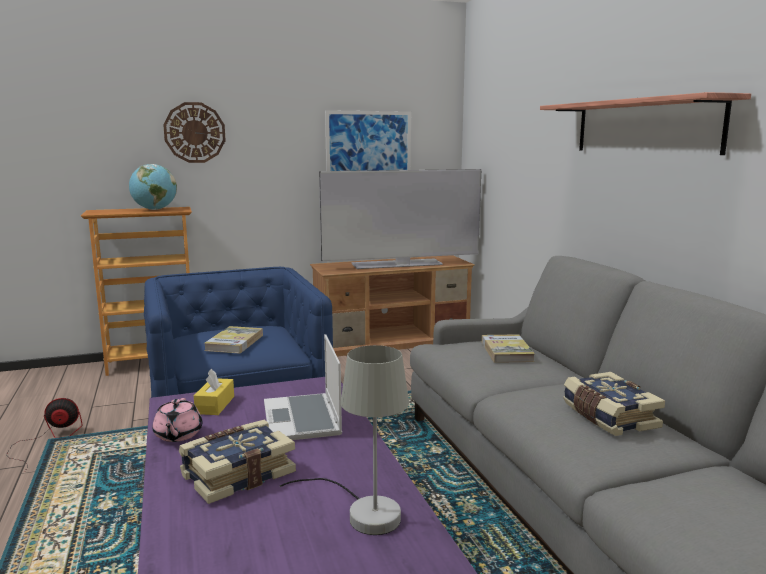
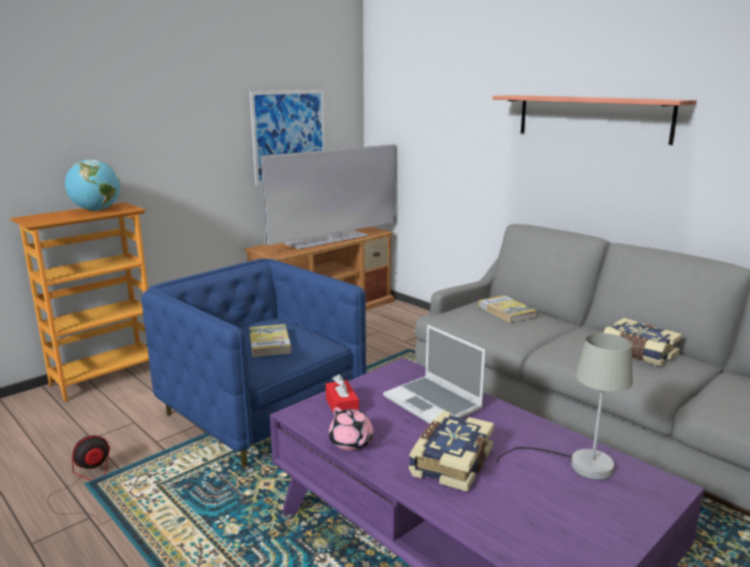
camera: 25 degrees left, 5 degrees up
wall clock [163,102,226,163] -> none
yellow tissue box [194,369,234,415] -> red tissue box [326,375,359,414]

